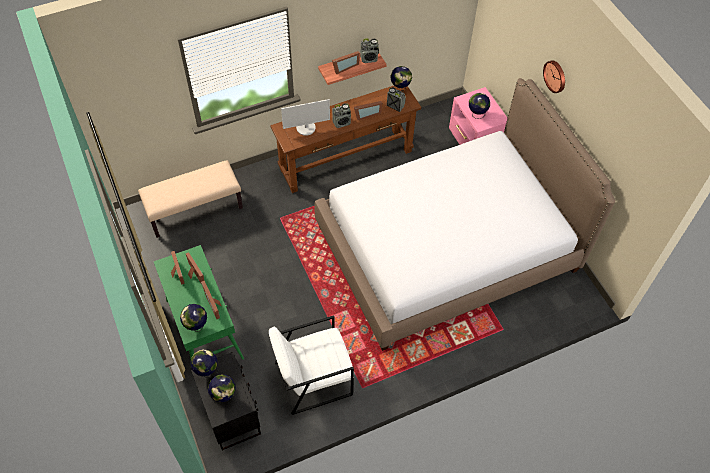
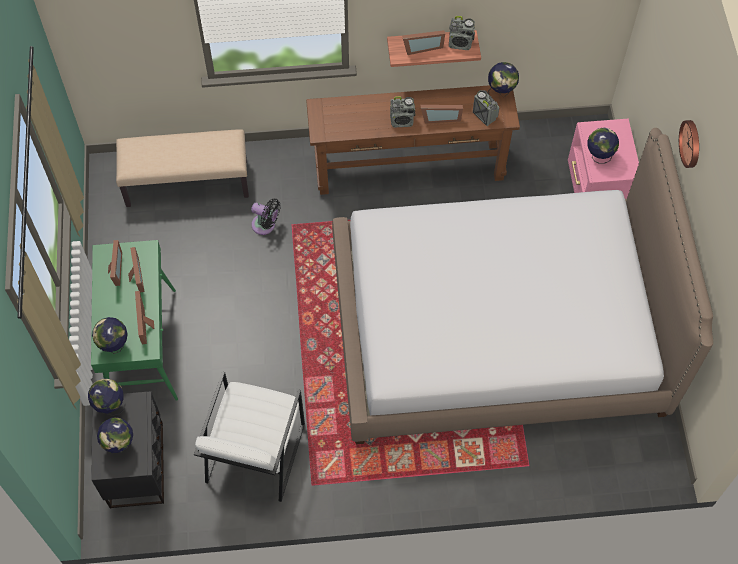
camera: 20 degrees right, 5 degrees up
white armchair [269,315,354,415] -> white armchair turned 75 degrees counterclockwise [194,371,305,502]
monitor [281,99,330,136] -> none
none -> black fan [251,198,281,235]

